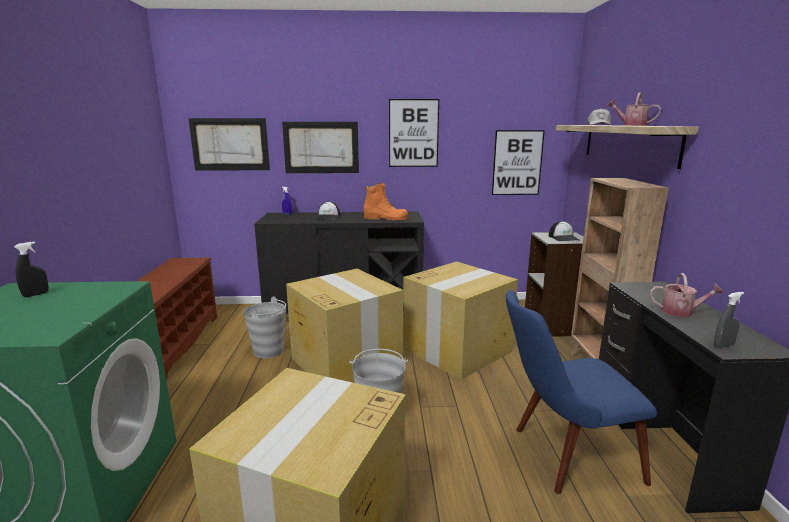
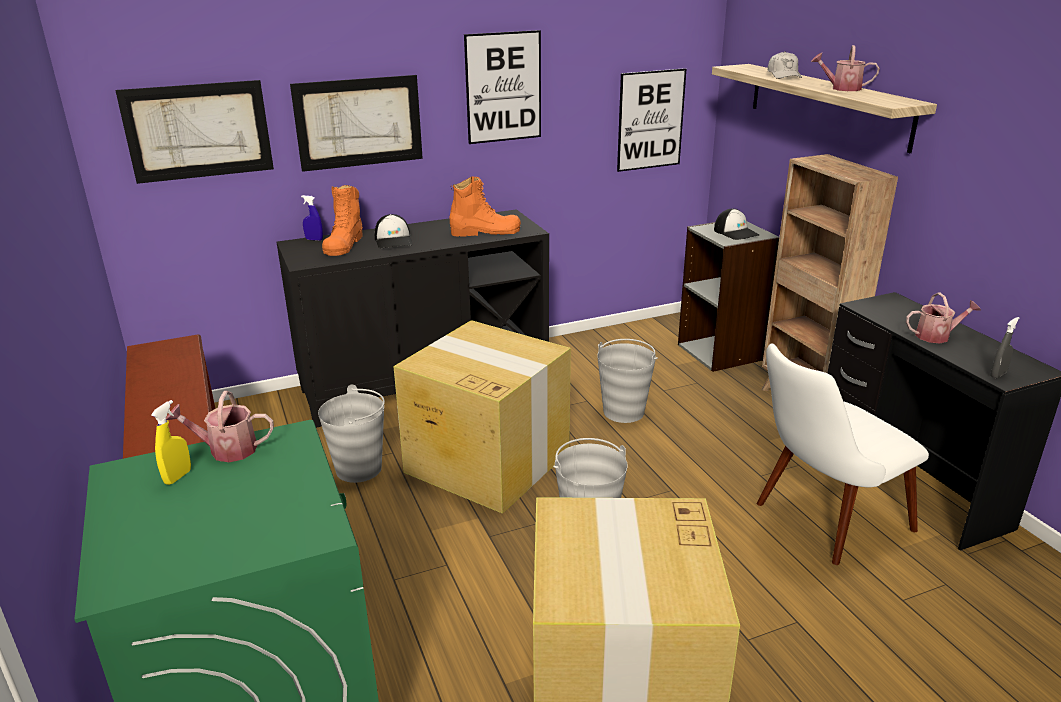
camera: 20 degrees left, 10 degrees up
black spray bottle [14,242,49,297] -> yellow spray bottle [151,400,191,485]
cardboard box [403,262,518,380] -> grey bucket [597,339,658,423]
blue chair [506,290,657,494] -> white chair [757,343,929,565]
none -> watering can [166,391,274,462]
none -> orange boot [322,185,363,256]

